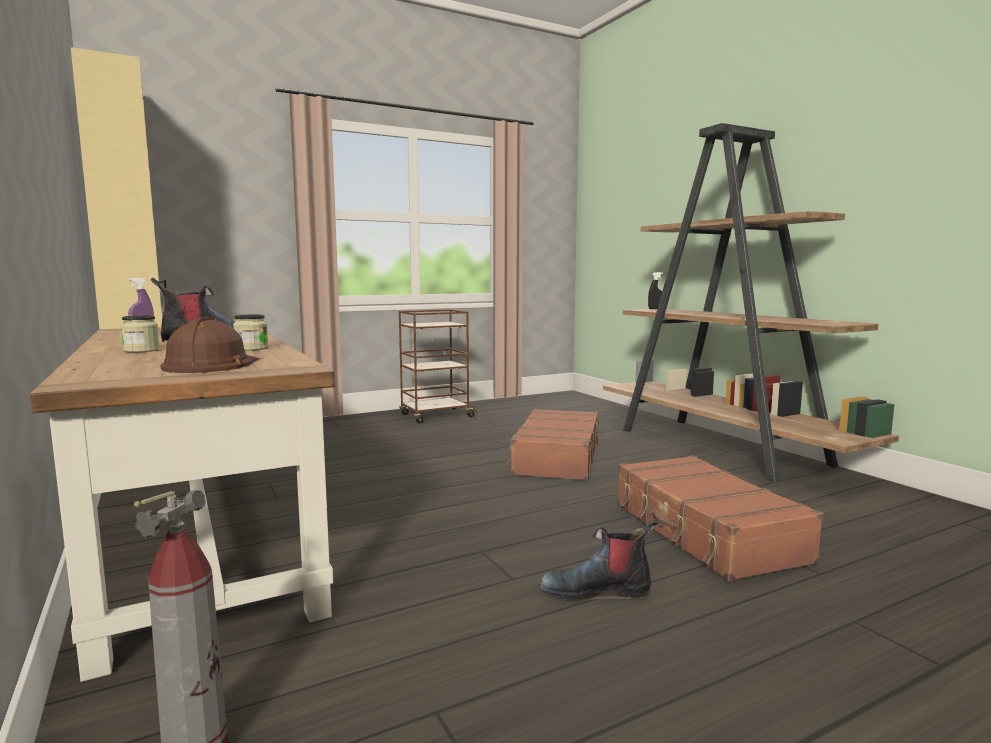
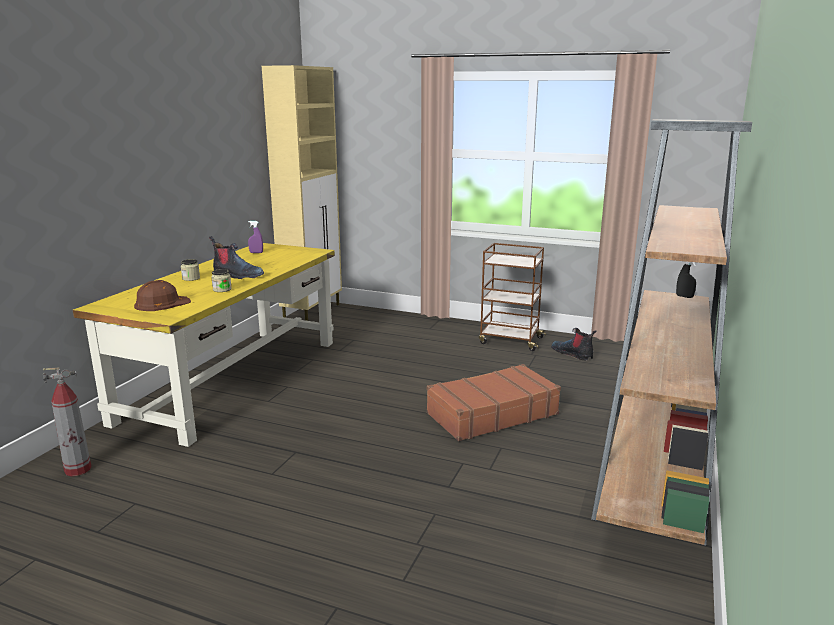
camera: 50 degrees right, 10 degrees up
brown desk [30,327,335,682] -> yellow desk [73,243,335,447]
boot [540,519,658,600] -> boot moved to [551,328,597,360]
brown suitcase [617,455,824,581] -> none

